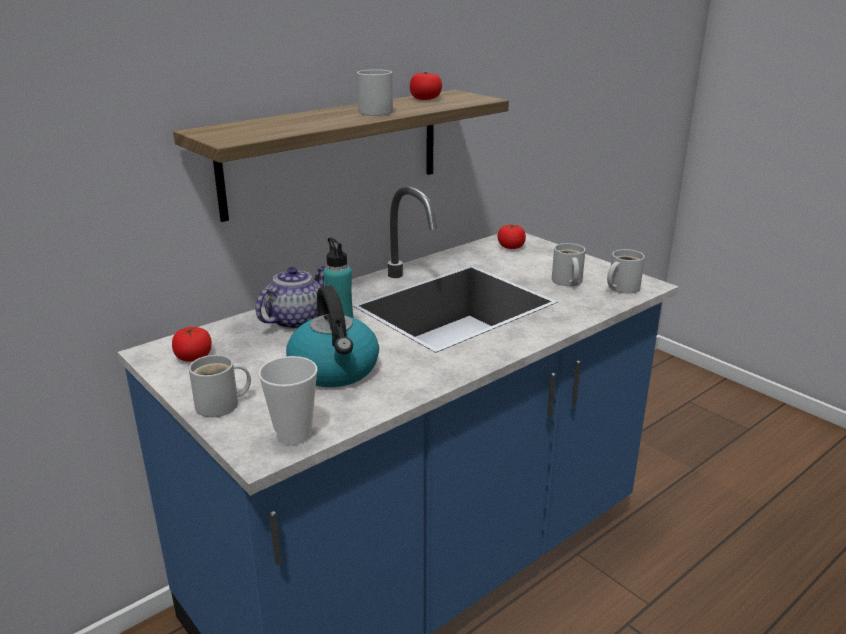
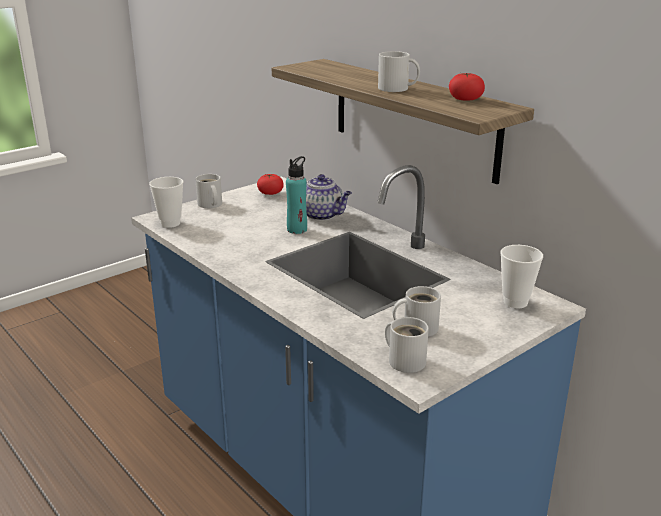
camera: 90 degrees right, 0 degrees up
kettle [286,286,379,387] -> none
tomato [498,224,526,249] -> cup [500,245,543,308]

